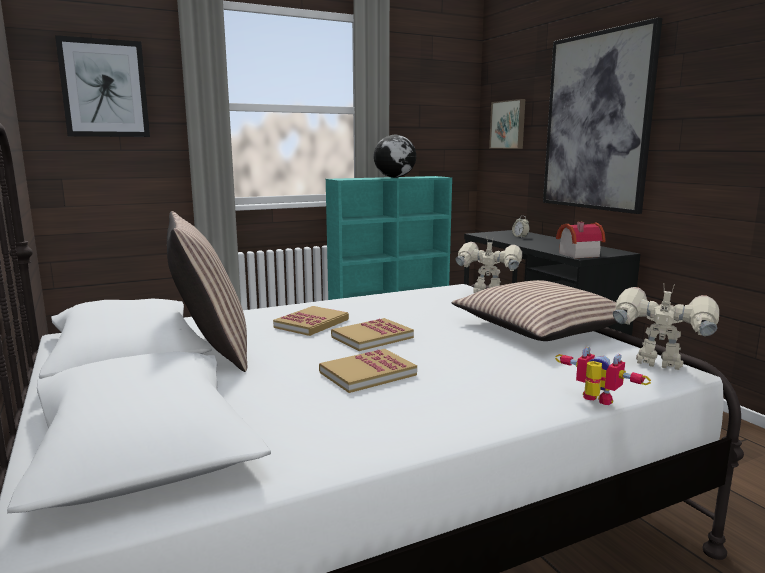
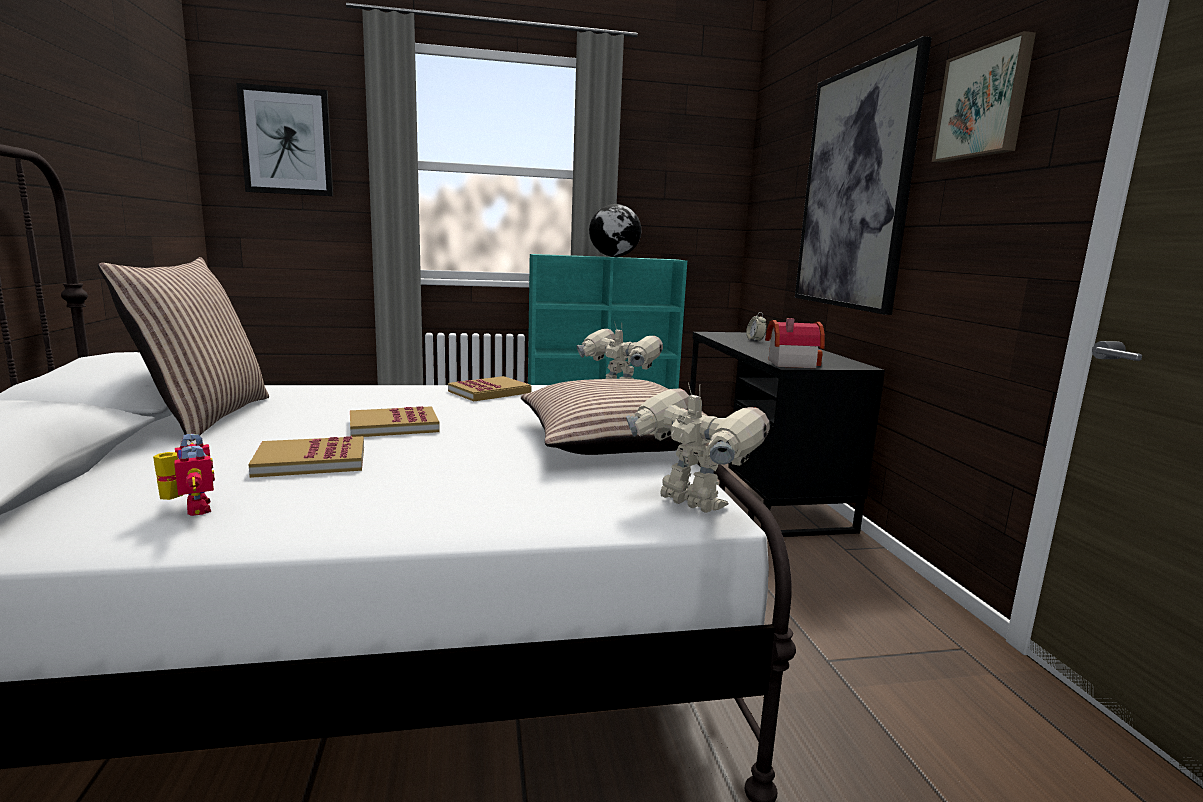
camera: 15 degrees right, 0 degrees up
book [273,306,349,336] -> book moved to [448,376,531,401]
picture [489,99,525,149] -> picture moved to [932,31,1036,162]
toy robot [555,346,651,405] -> toy robot moved to [153,433,215,516]

